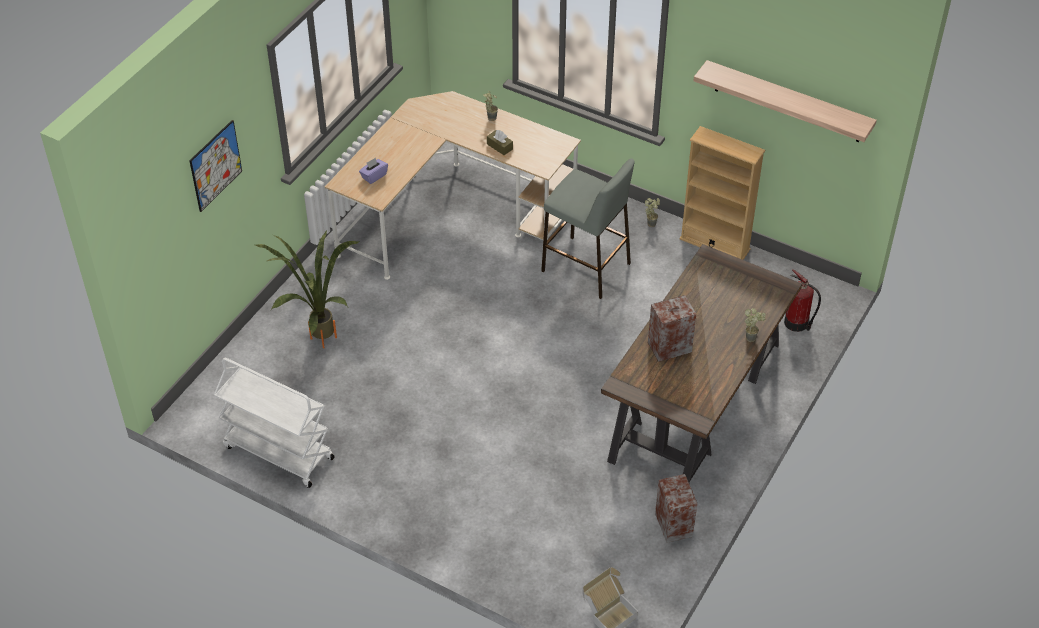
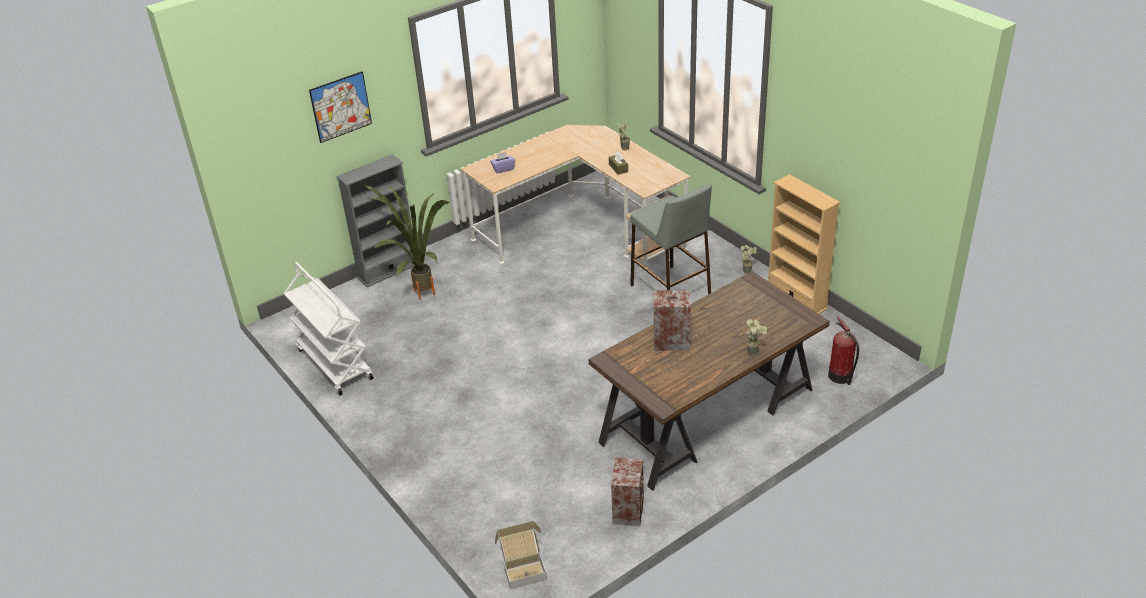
camera: 25 degrees right, 10 degrees down
shelf [693,60,877,142] -> none
none -> grey bookcase [336,154,415,287]

